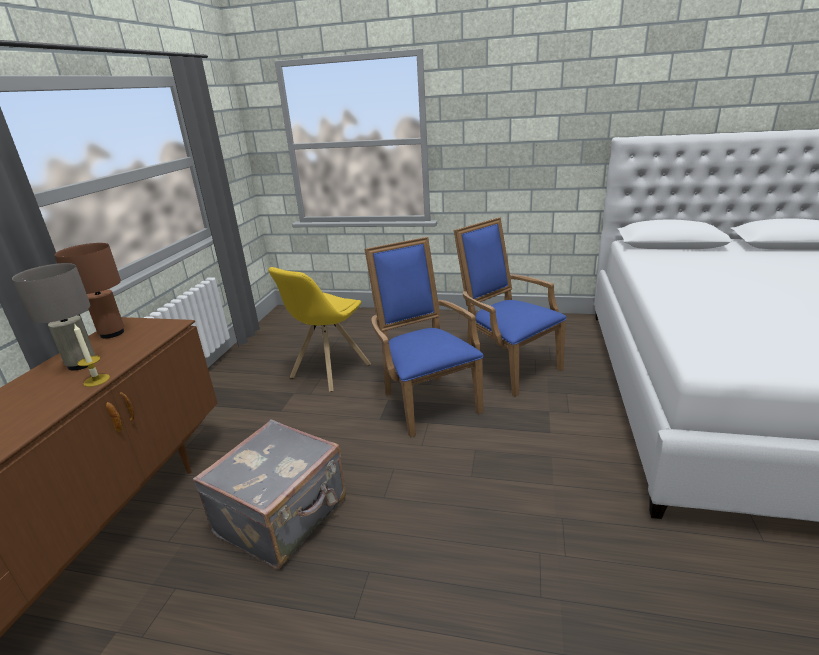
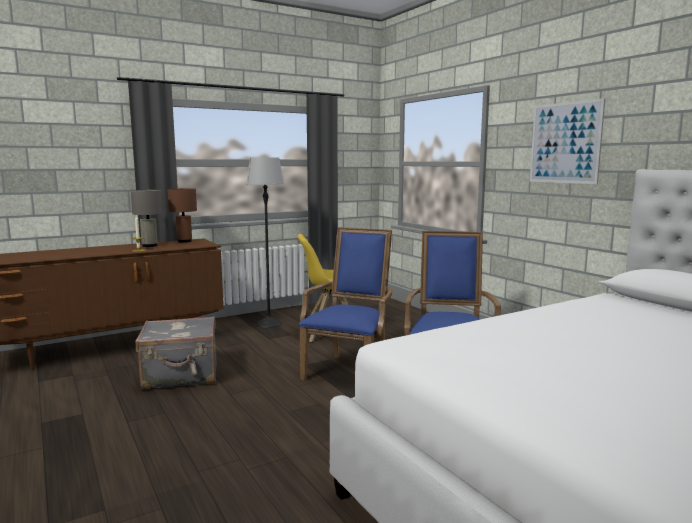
camera: 45 degrees right, 15 degrees down
none -> floor lamp [246,157,284,328]
none -> picture [530,98,605,184]

